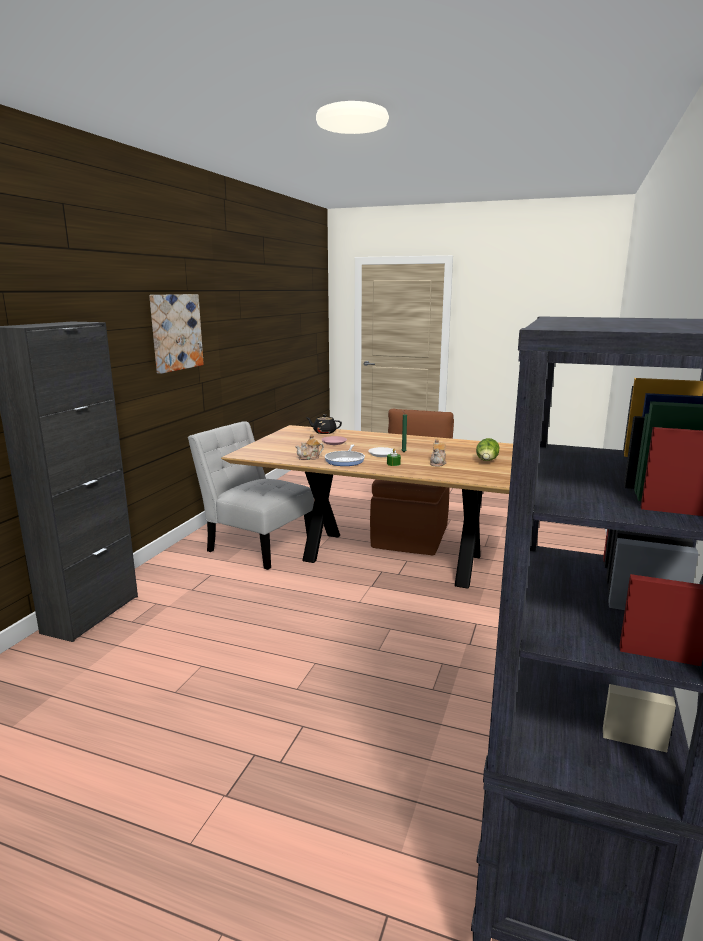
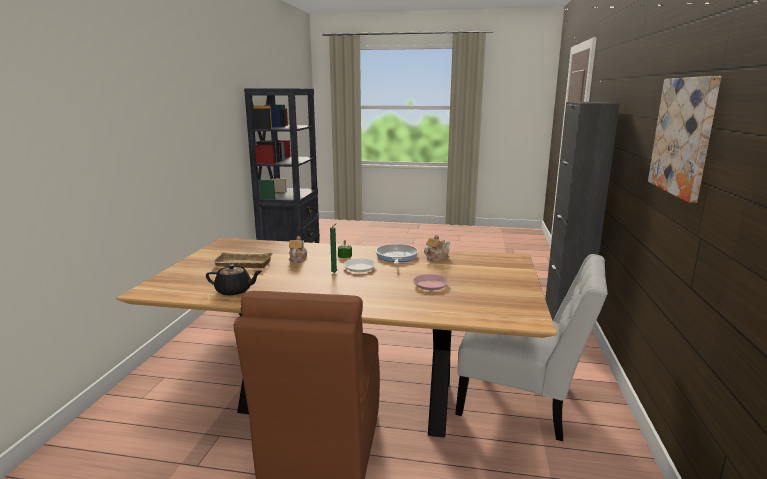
camera: 170 degrees right, 0 degrees up
black teapot [306,414,342,434] -> black teapot moved to [206,264,262,296]
lettuce [476,438,500,461] -> beige tray [211,252,273,269]

